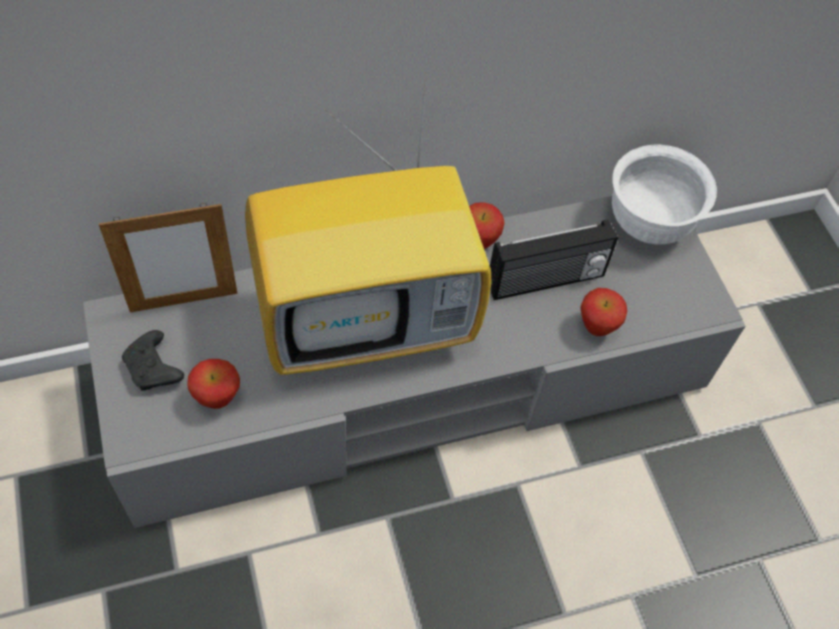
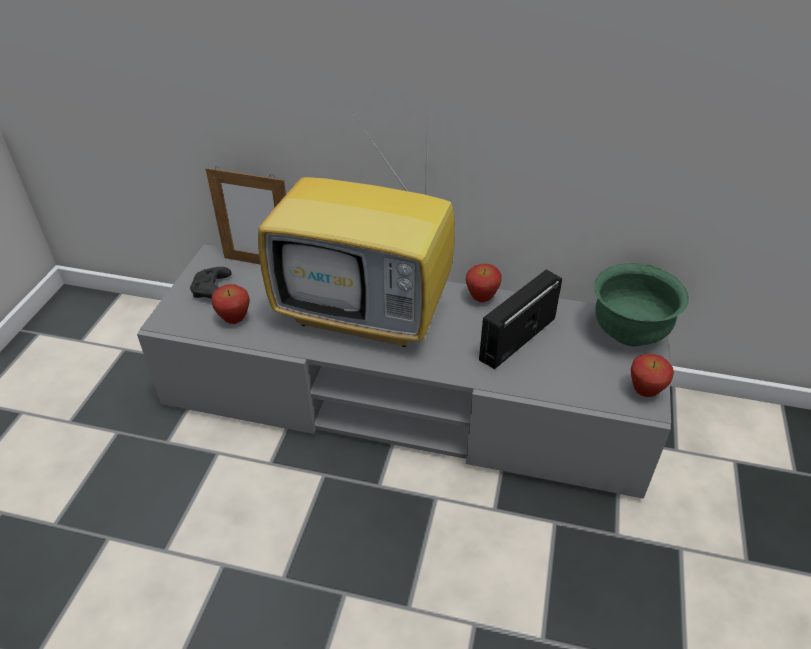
camera: 35 degrees right, 15 degrees down
radio [490,219,618,300] -> radio turned 120 degrees clockwise [479,269,562,369]
apple [580,288,627,336] -> apple moved to [631,354,674,397]
white bowl [612,145,717,244] -> green bowl [594,263,689,346]

